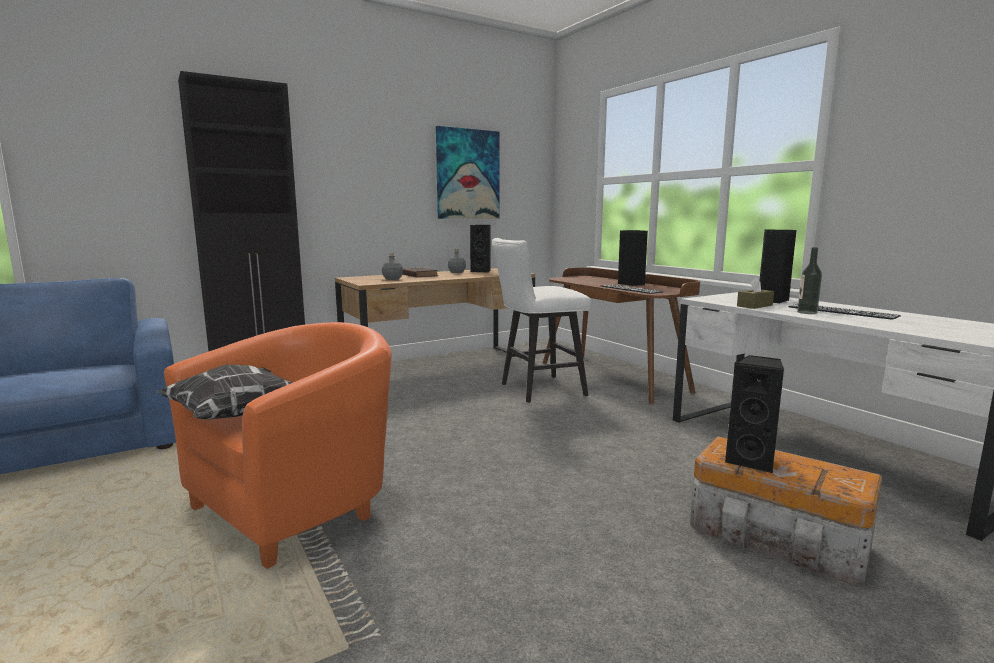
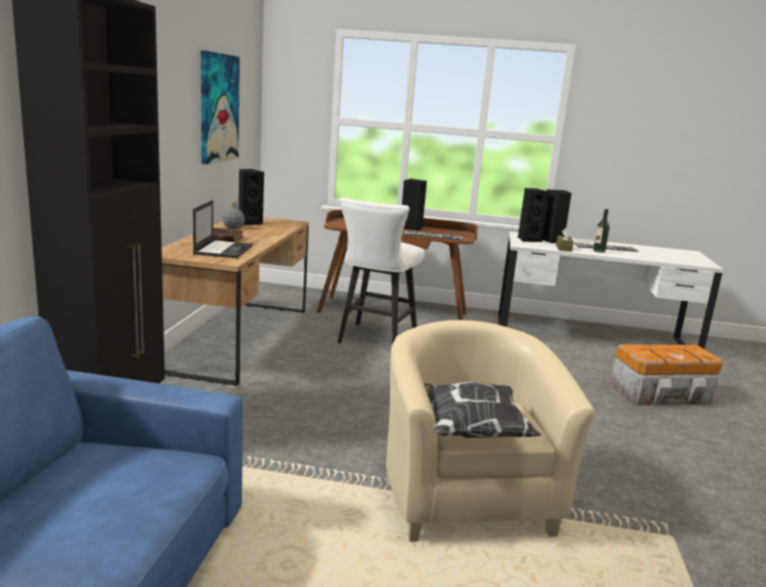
camera: 50 degrees left, 5 degrees up
orange armchair [164,322,392,569] -> beige armchair [386,320,595,542]
grey bottle [382,253,403,280] -> laptop [193,200,253,258]
black speaker [725,355,784,473] -> black speaker moved to [518,188,550,242]

